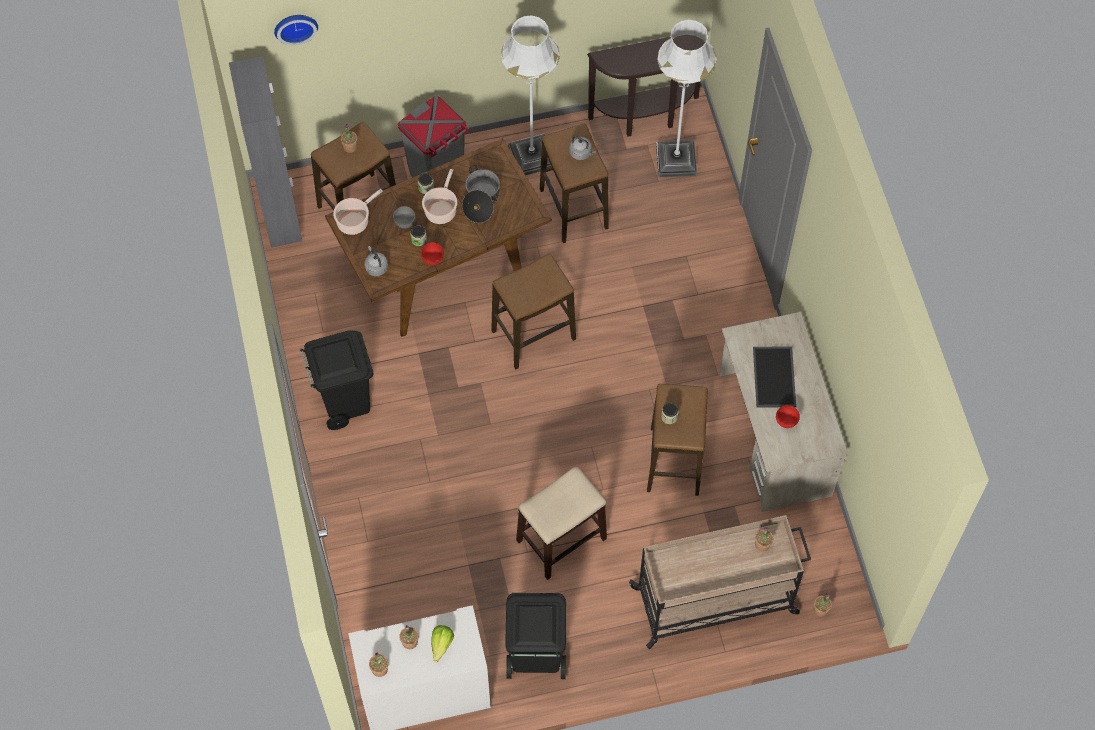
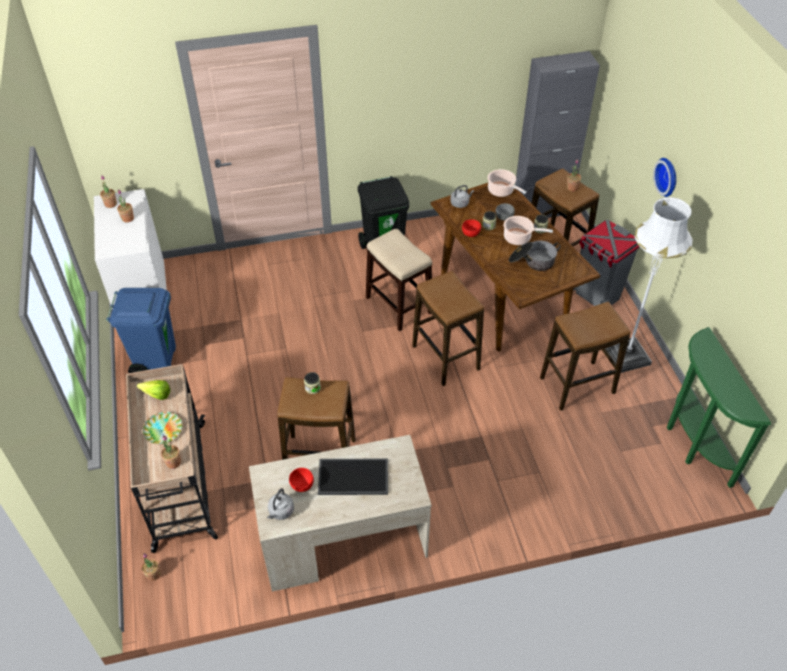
camera: 90 degrees right, 15 degrees down
wall clock [274,15,318,45] -> wall clock moved to [653,158,676,197]
lettuce [431,625,454,662] -> lettuce moved to [137,380,170,400]
black trash can [505,593,566,679] -> blue trash can [106,288,176,373]
stool [516,467,607,580] -> stool moved to [366,229,432,331]
grey kettle [569,136,596,160] -> grey kettle moved to [267,488,294,520]
brown console table [587,35,705,137] -> green console table [667,327,771,488]
white floor lamp [656,20,717,177] -> none
none -> plate [143,412,183,444]

